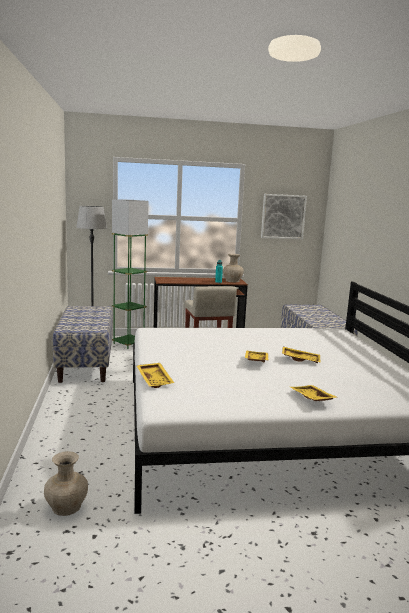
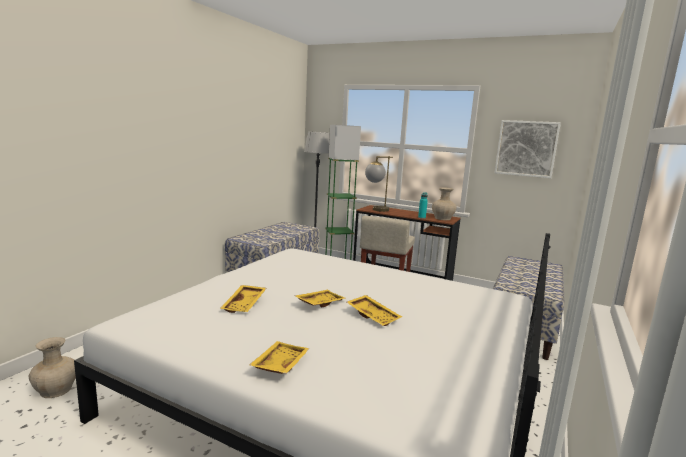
camera: 35 degrees right, 0 degrees up
yellow tray [136,363,174,388] -> yellow tray moved to [220,285,266,313]
none -> table lamp [365,156,393,212]

